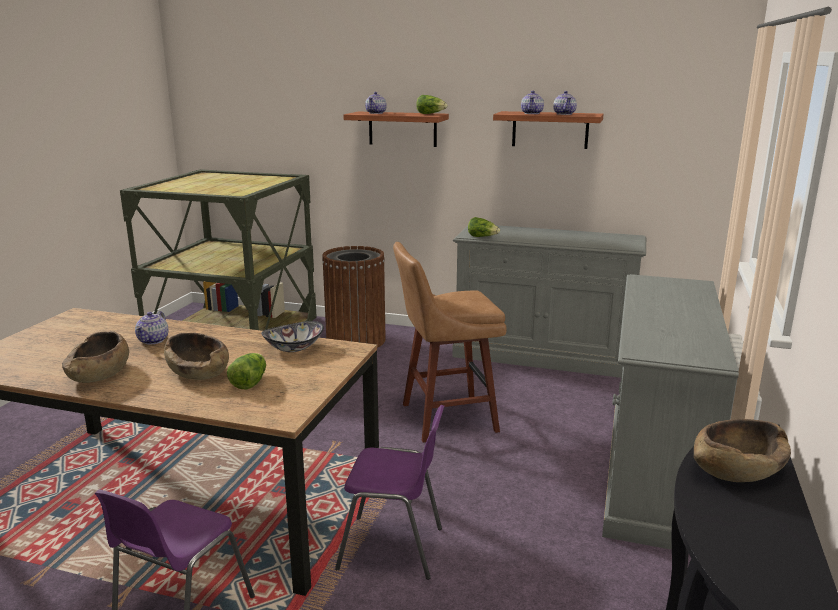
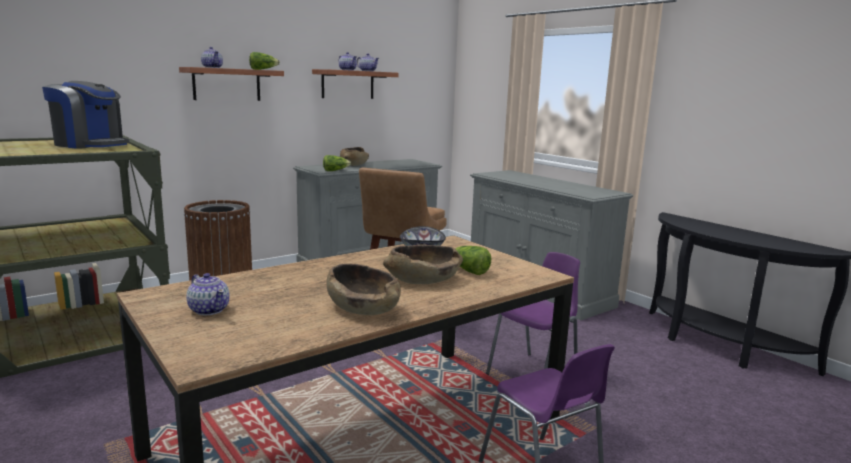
camera: 55 degrees left, 5 degrees down
teapot [135,311,168,345] -> teapot moved to [186,273,230,315]
brown bowl [694,419,791,482] -> brown bowl moved to [340,147,369,166]
none -> coffee machine [42,81,129,149]

